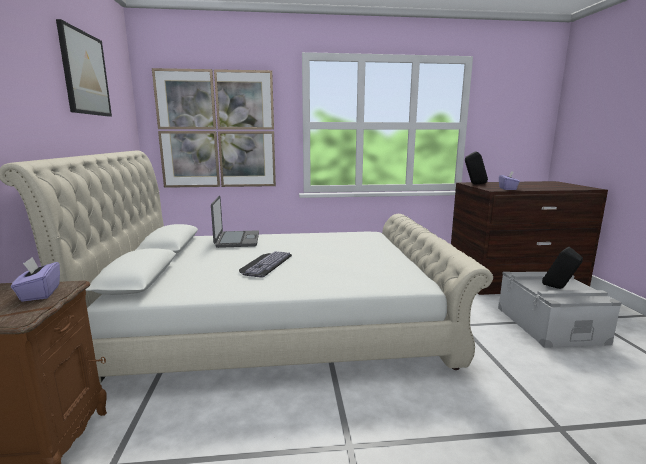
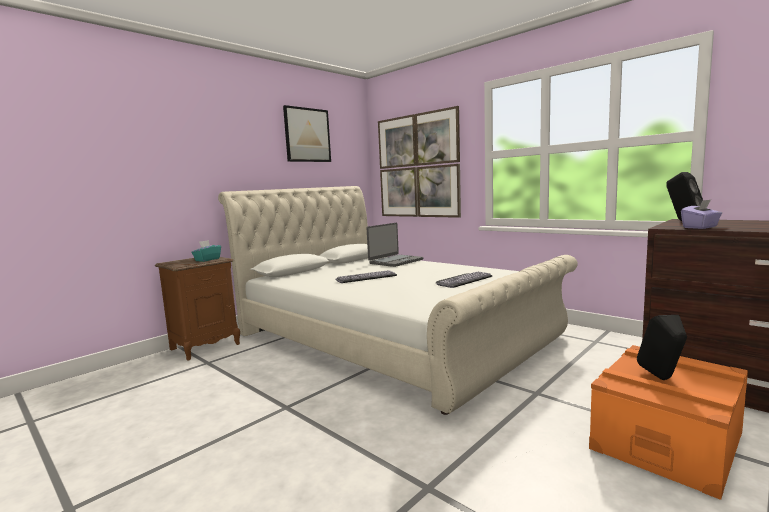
camera: 50 degrees right, 5 degrees down
purple tissue box [11,257,60,302] -> turquoise tissue box [191,240,221,262]
grey storage box [498,272,622,348] -> orange storage box [589,345,748,500]
none -> keyboard [436,272,493,288]

